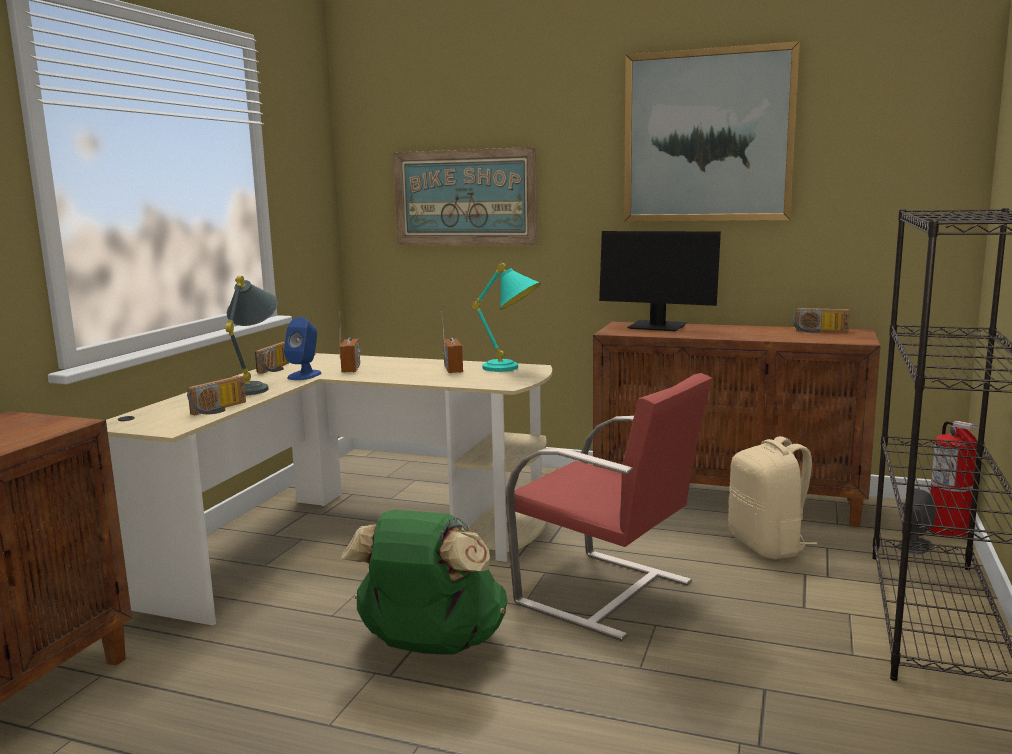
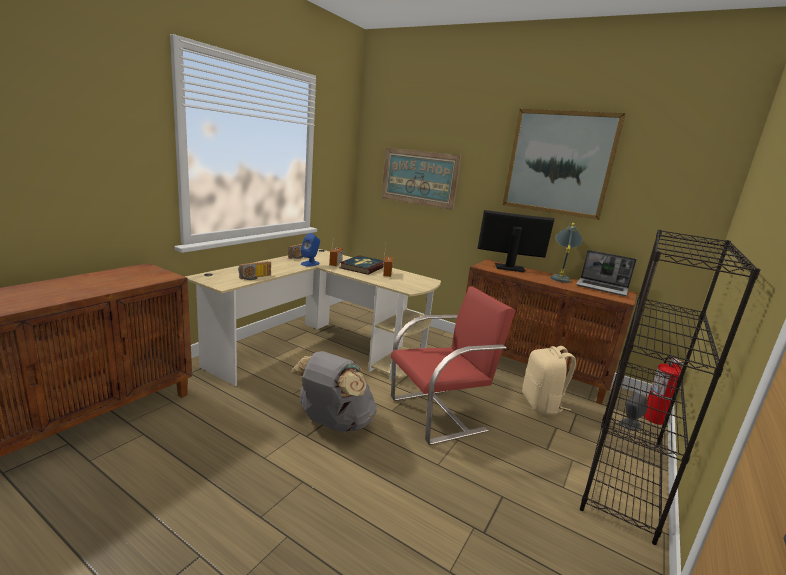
camera: 10 degrees right, 5 degrees up
grey table lamp [224,276,278,396] -> grey table lamp moved to [550,223,583,283]
green backpack [341,510,508,654] -> grey backpack [290,351,377,432]
turquoise table lamp [472,263,541,372] -> none
red chair [506,373,712,641] -> red chair turned 75 degrees counterclockwise [391,286,516,445]
monitor [599,231,721,331] -> monitor turned 150 degrees clockwise [477,210,555,272]
radio [793,308,850,333] -> laptop [576,250,637,296]
none -> book [339,255,385,275]

